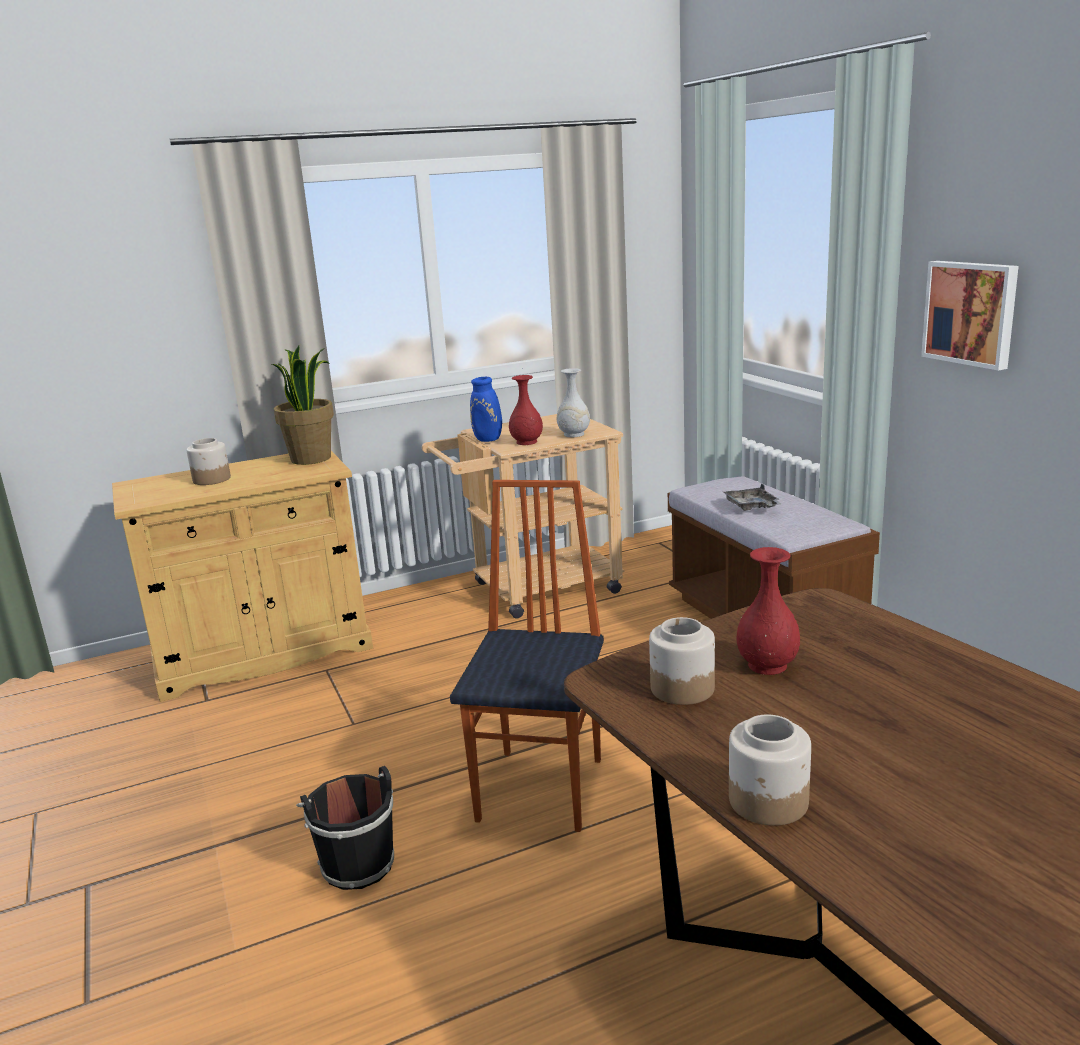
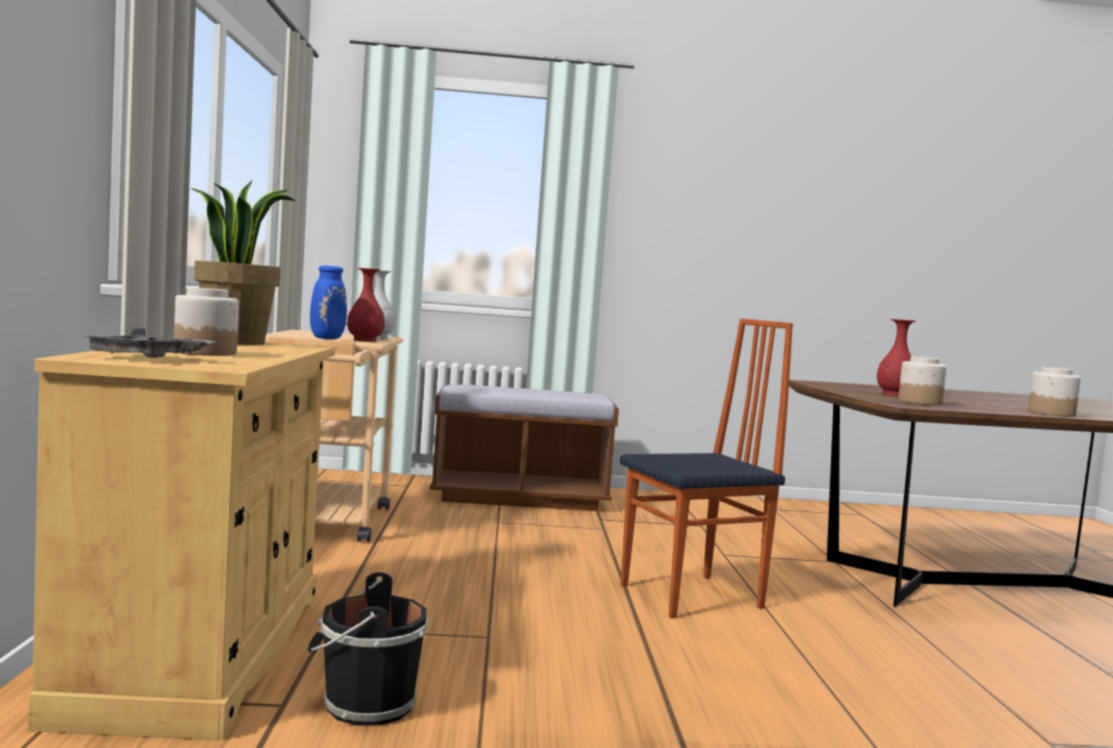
camera: 70 degrees left, 15 degrees down
black bucket [296,766,394,890] -> black bucket moved to [308,572,428,726]
chair [450,480,604,832] -> chair turned 120 degrees clockwise [620,318,793,619]
grey tray [723,484,781,511] -> grey tray moved to [80,328,214,358]
picture [921,261,1019,371] -> none

